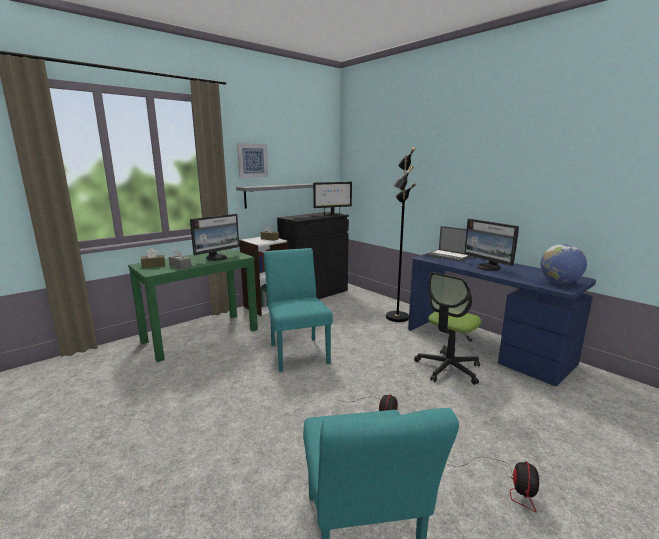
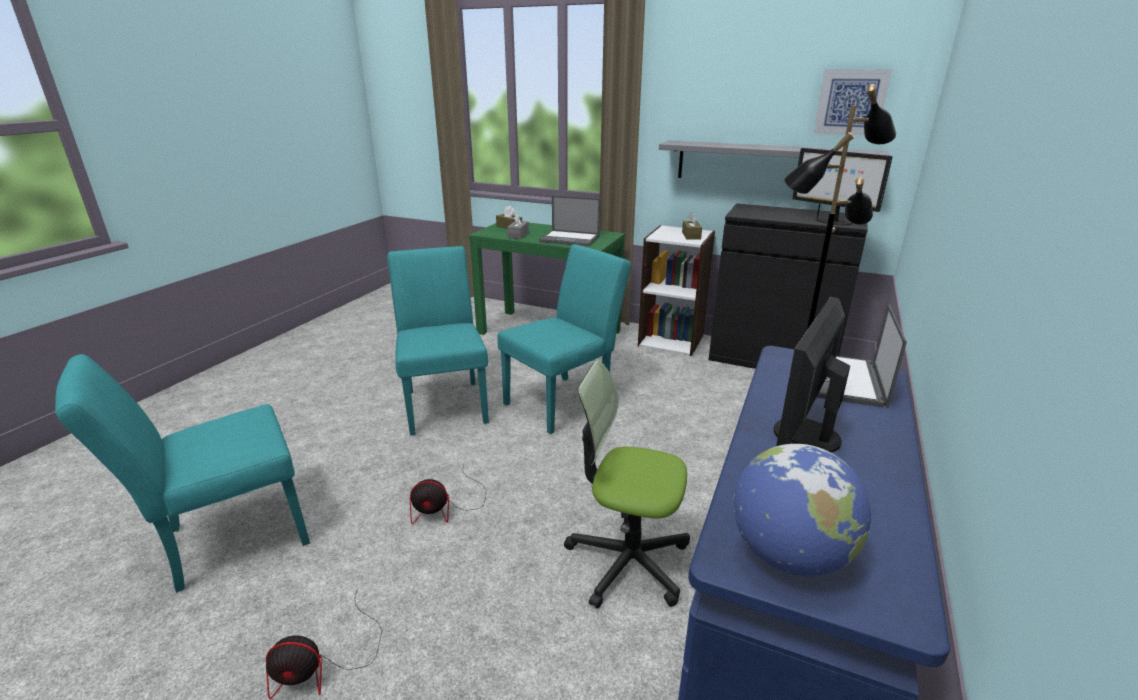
camera: 65 degrees right, 10 degrees up
monitor [190,214,240,261] -> laptop [539,195,600,247]
picture [237,143,268,178] -> picture moved to [814,69,892,136]
none -> turquoise chair [387,246,489,435]

